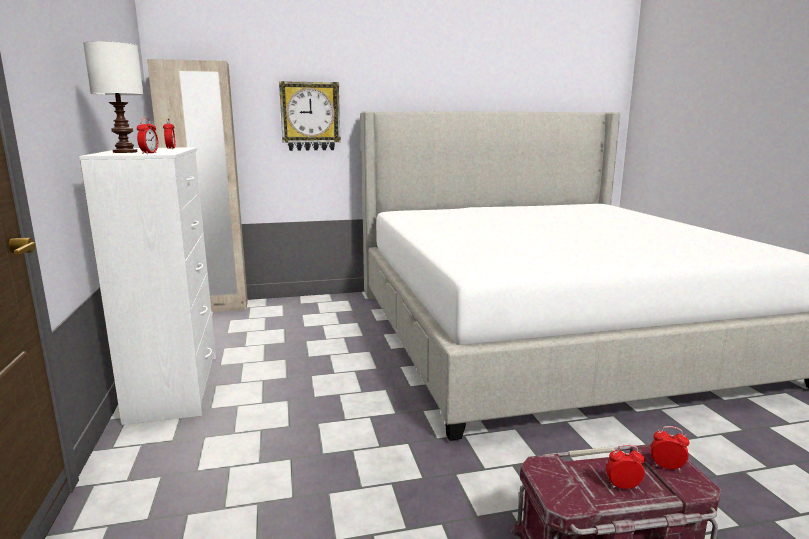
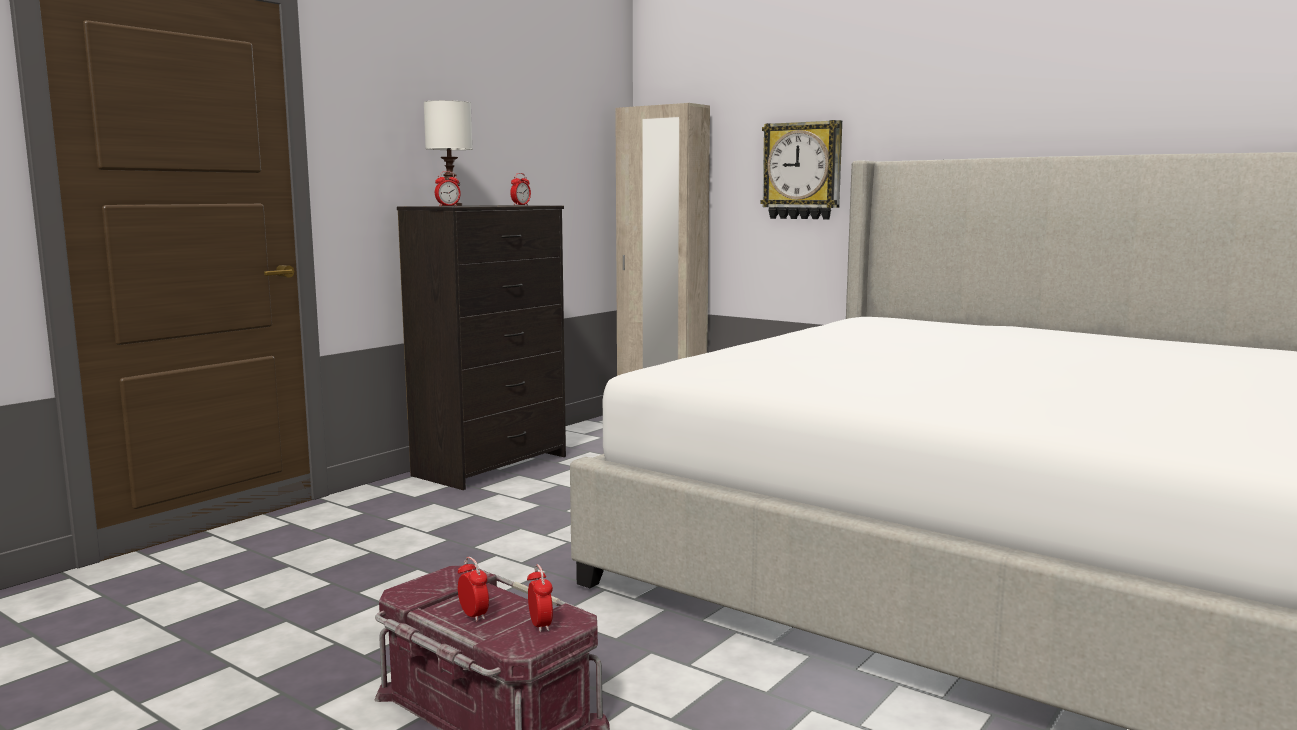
camera: 50 degrees right, 5 degrees down
white dresser [79,147,216,425] -> black dresser [397,205,566,490]

